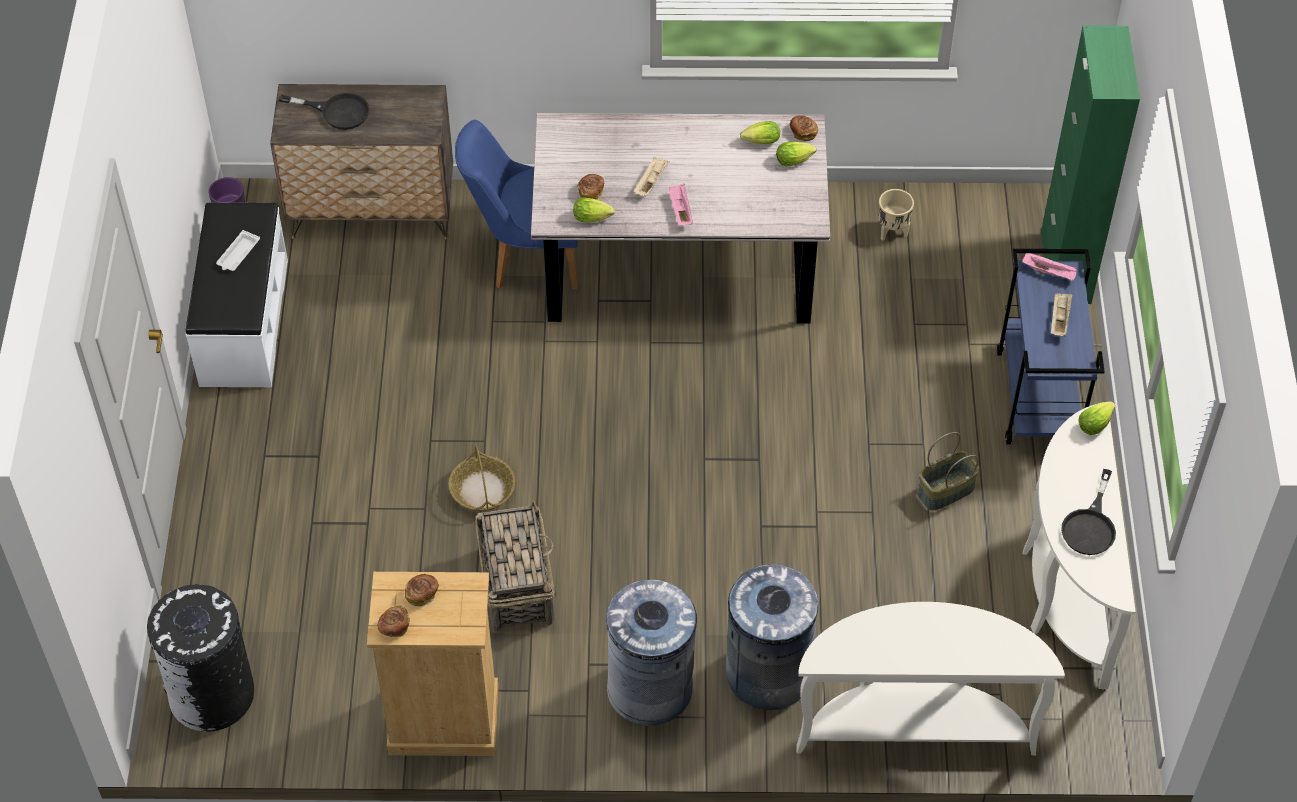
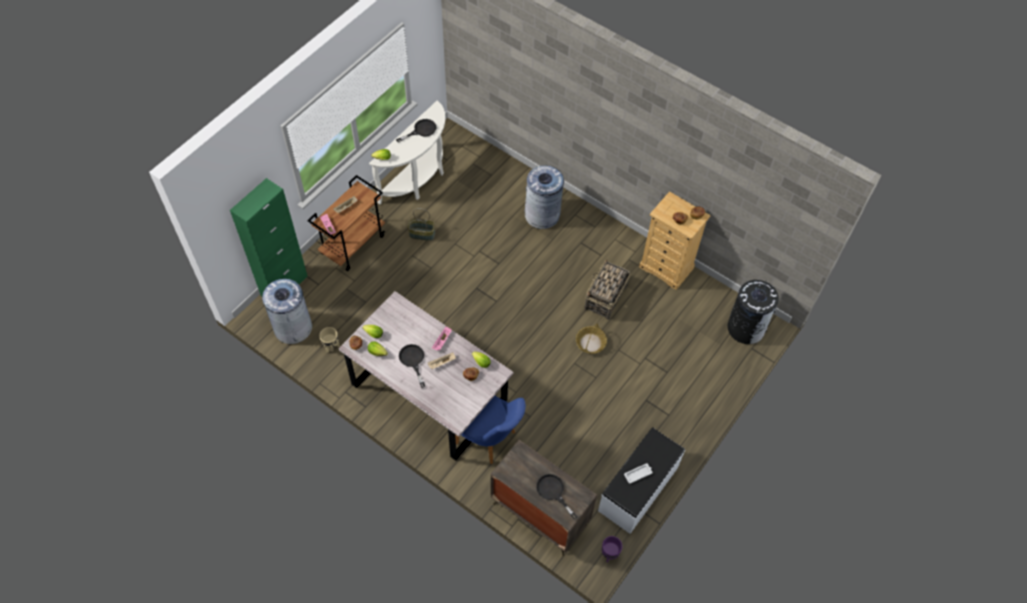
camera: 145 degrees left, 5 degrees up
grey trash can [606,580,697,725] -> grey trash can moved to [262,279,312,344]
white console table [796,602,1065,755] -> none
blue cart [997,249,1105,445] -> brown cart [307,175,385,271]
none -> black frying pan [399,344,425,388]

